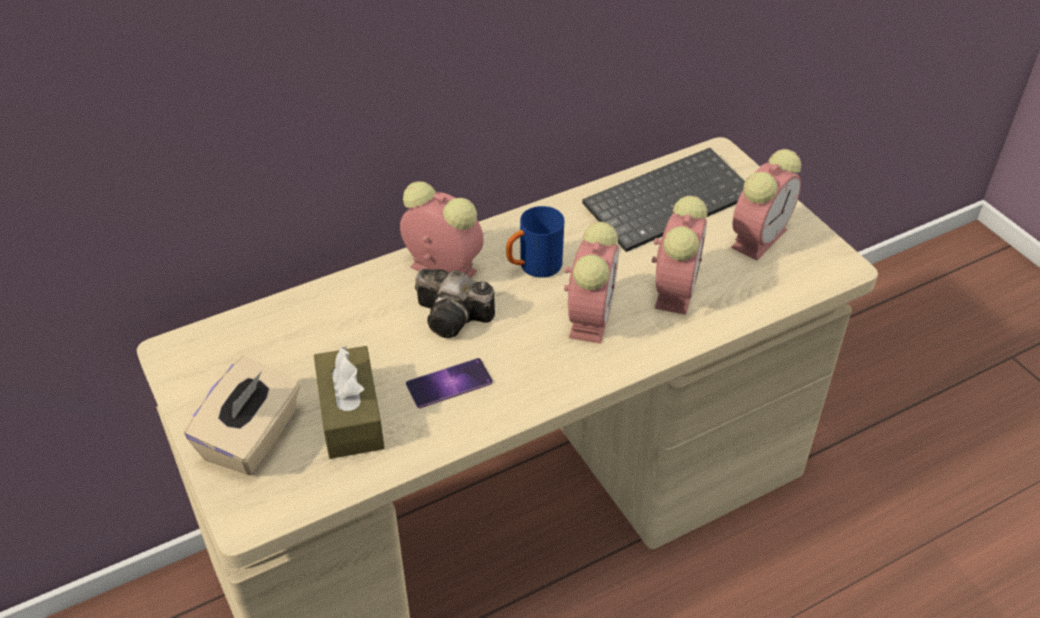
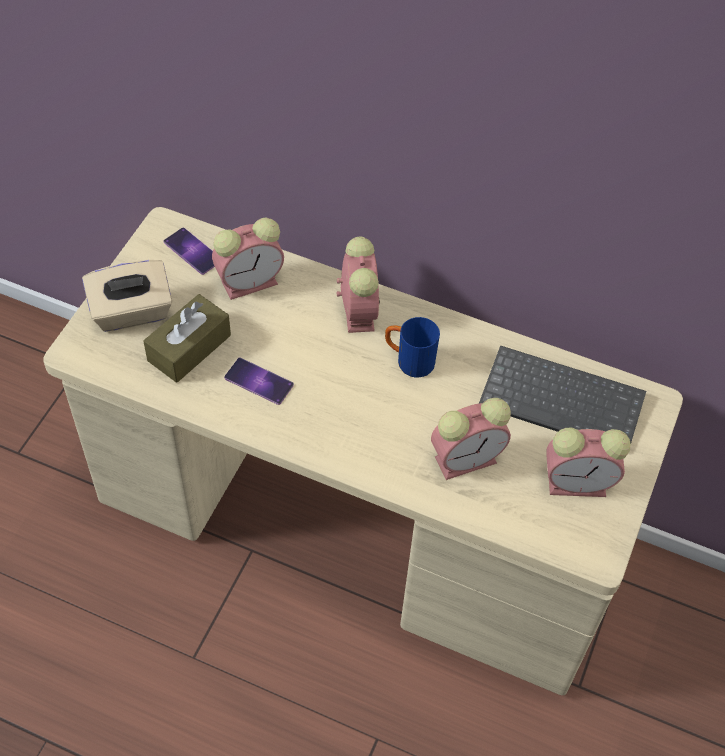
camera: 50 degrees right, 10 degrees up
camera [415,269,495,338] -> none
alarm clock [564,222,619,344] -> alarm clock moved to [212,218,284,300]
none -> phone [163,228,215,275]

